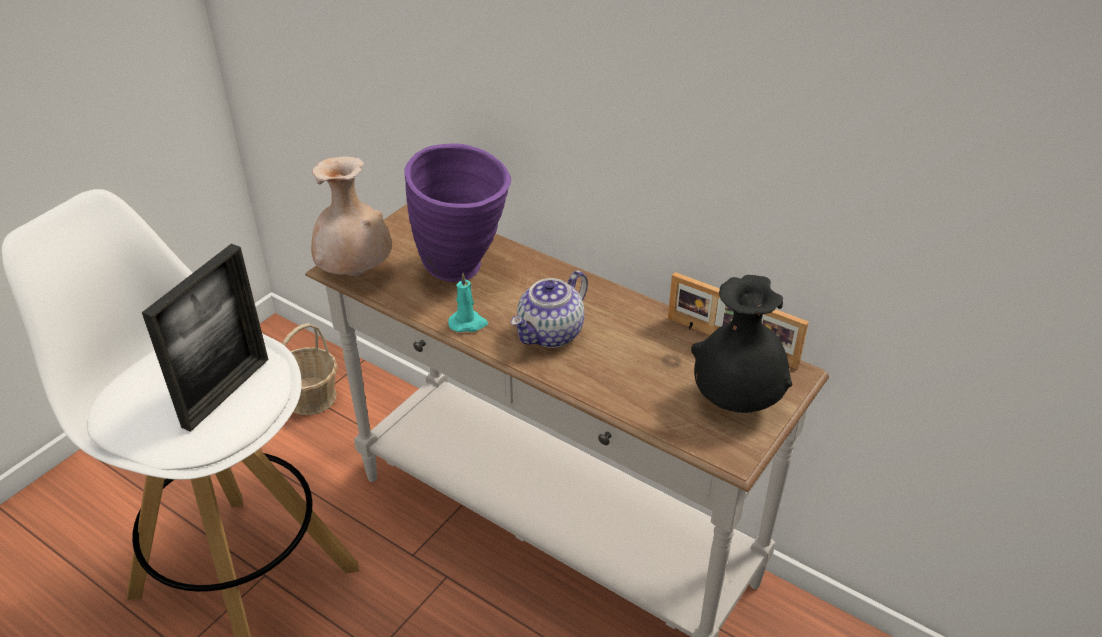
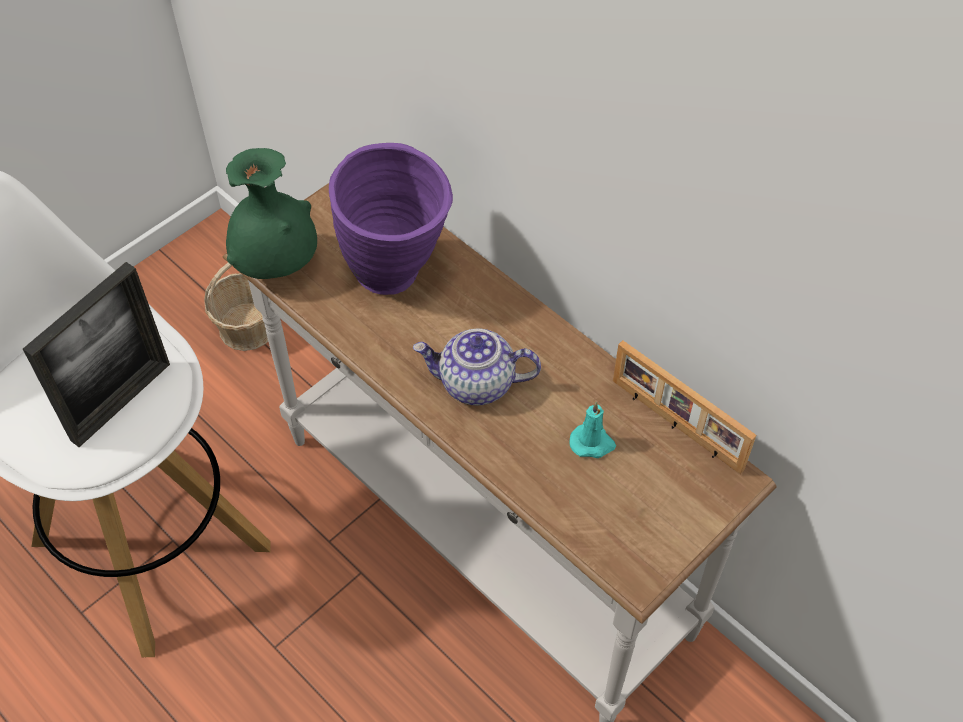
camera: 10 degrees right, 15 degrees up
beige vase [311,157,392,276] -> green vase [226,148,317,279]
turquoise candle [448,273,488,332] -> turquoise candle moved to [570,402,616,458]
teapot [511,270,588,348] -> teapot turned 45 degrees clockwise [413,329,541,406]
black vase [691,275,792,413] -> none

